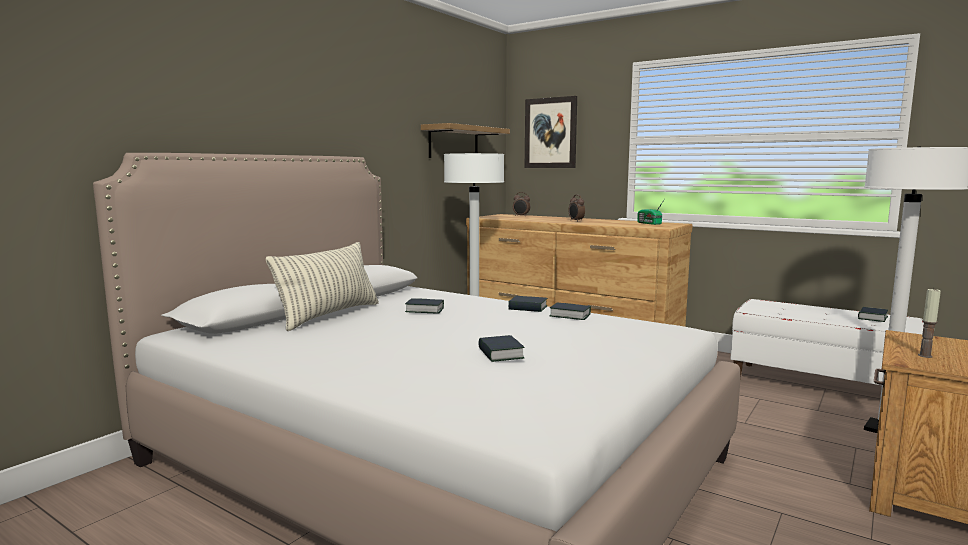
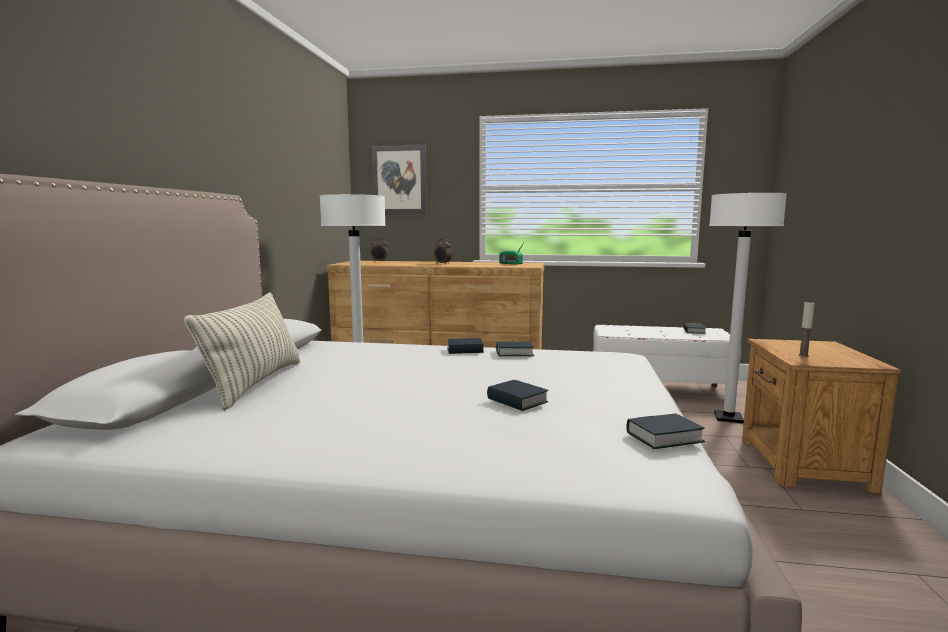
camera: 25 degrees left, 0 degrees up
book [405,298,444,314] -> book moved to [627,413,705,449]
shelf [421,123,510,158] -> none

